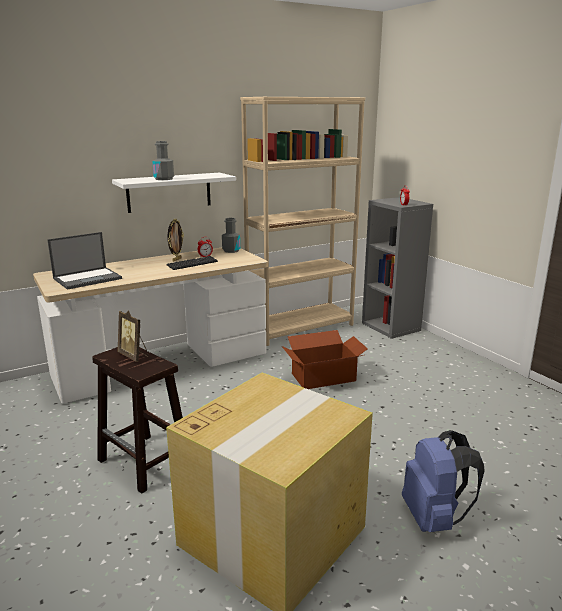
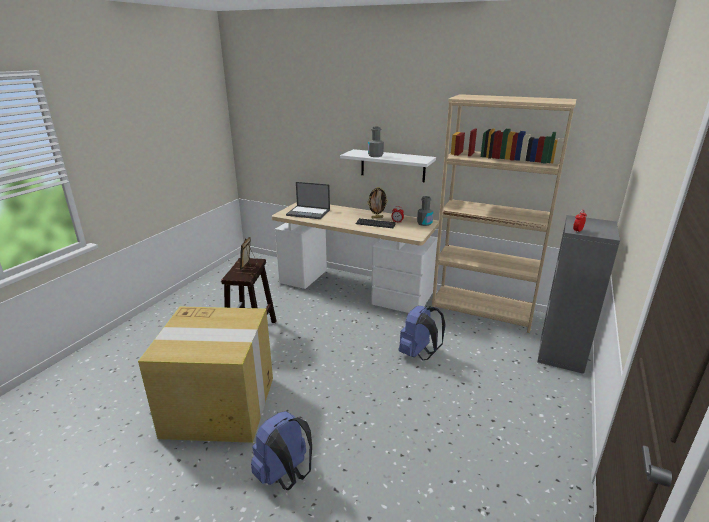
camera: 55 degrees right, 5 degrees up
cardboard box [282,330,368,389] -> blue backpack [399,306,446,360]

